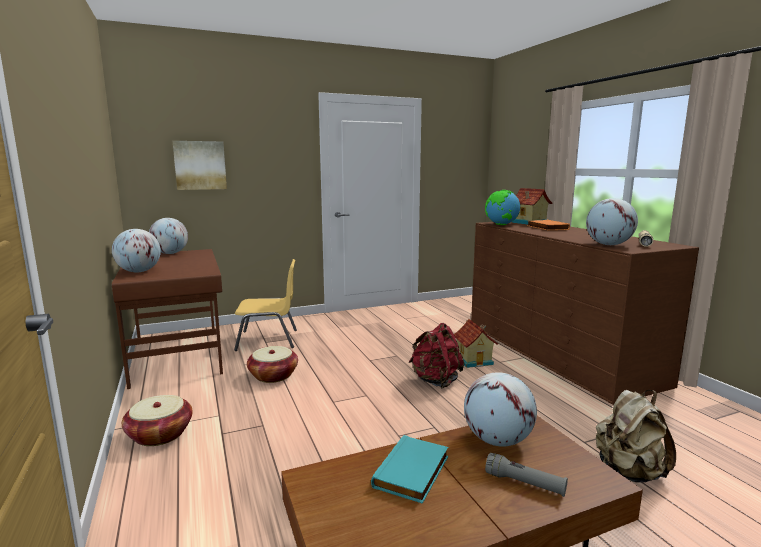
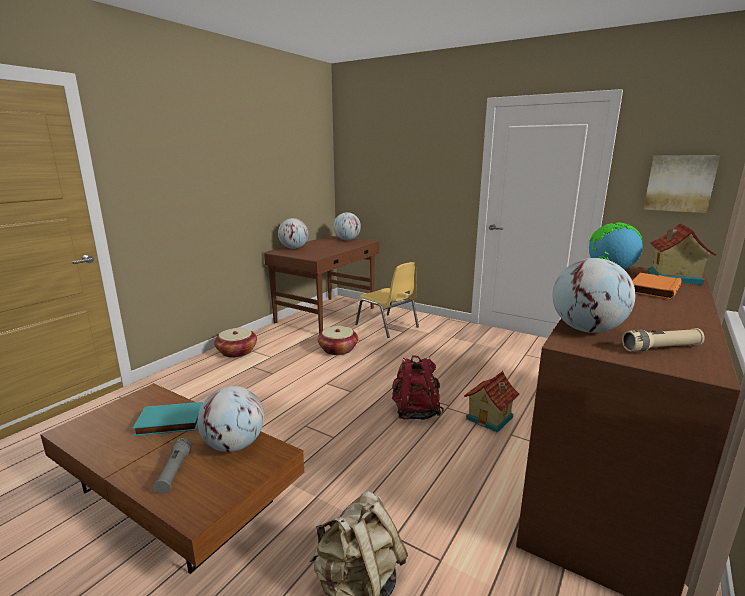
camera: 55 degrees right, 5 degrees up
picture [173,141,227,190] -> picture moved to [644,155,720,213]

